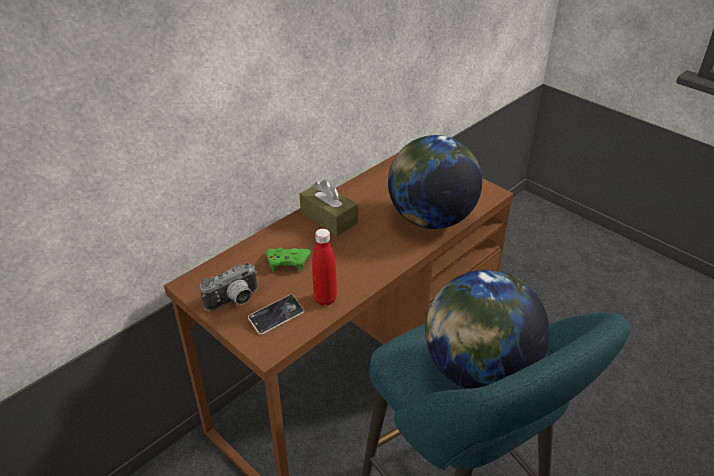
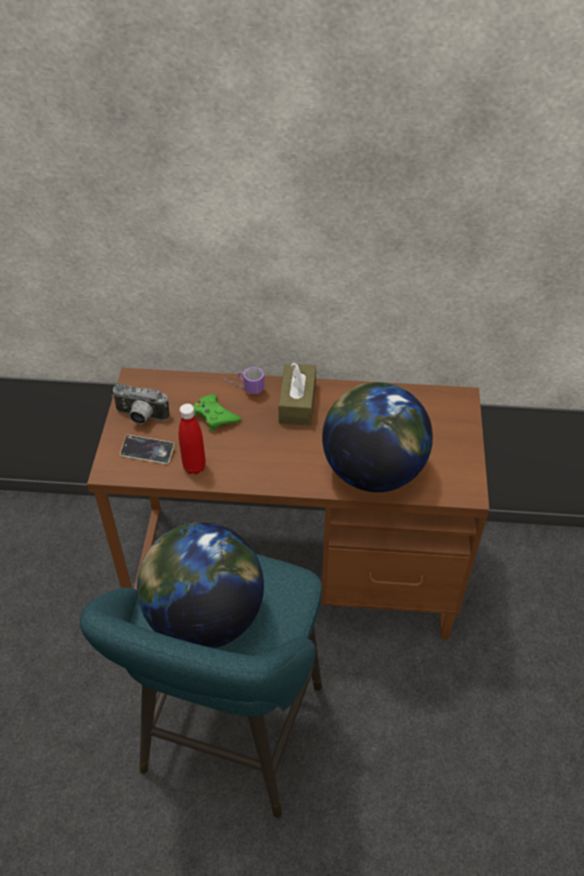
camera: 50 degrees right, 10 degrees up
none -> mug [225,367,264,394]

